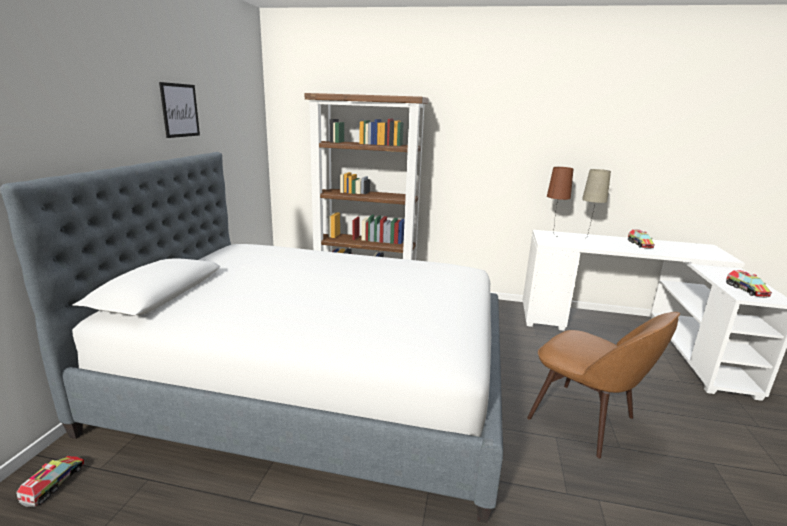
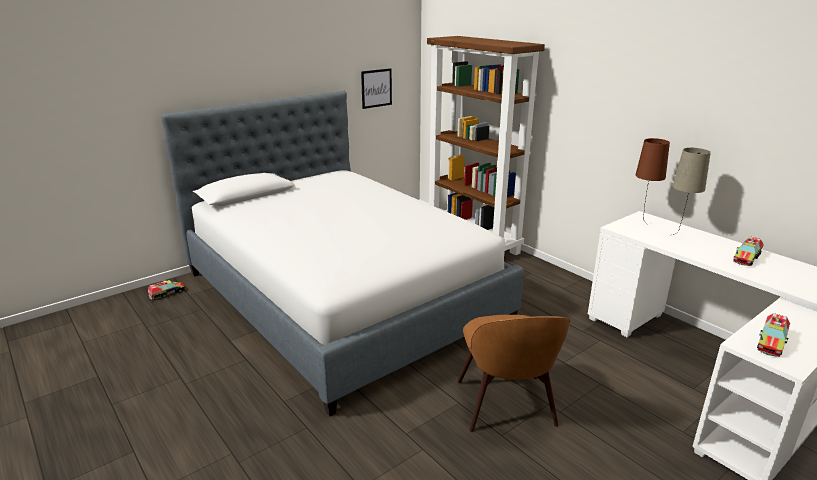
camera: 40 degrees right, 5 degrees up
picture [159,82,200,138] -> picture moved to [361,68,392,109]

